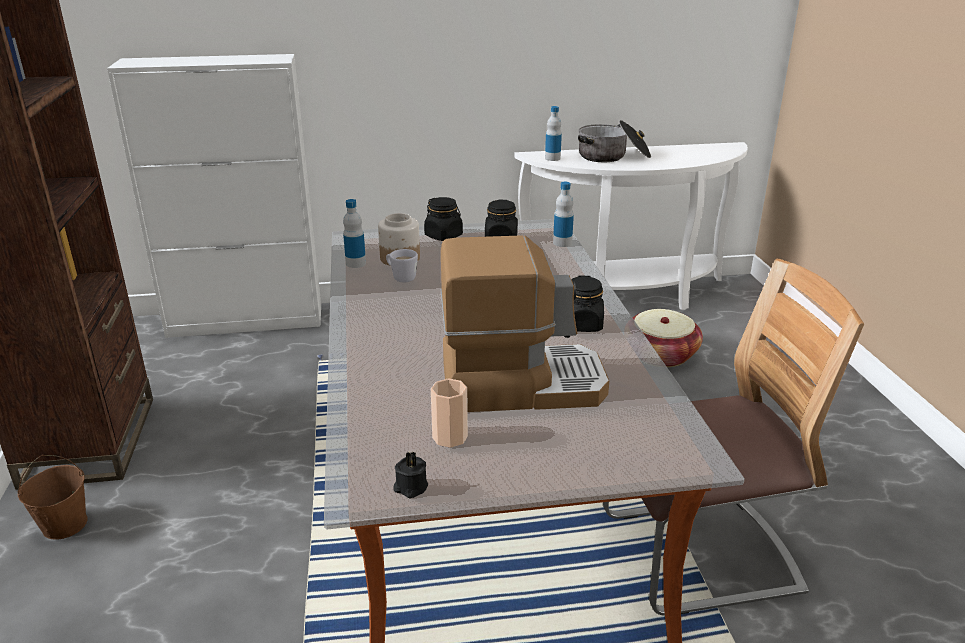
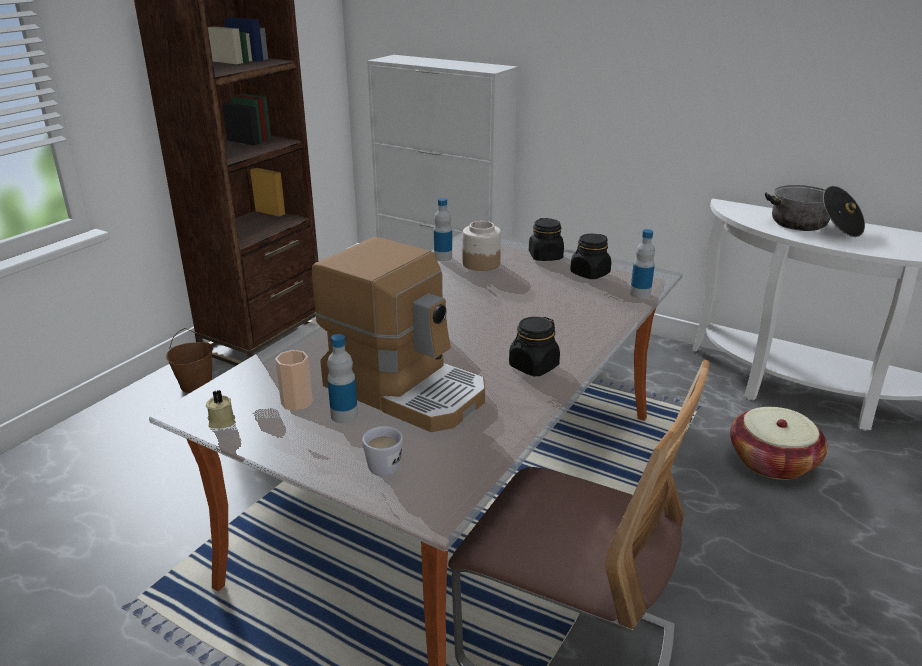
camera: 40 degrees right, 0 degrees up
white mug [386,249,418,282] -> white mug moved to [362,426,403,476]
black candle [394,451,428,498] -> beige candle [206,390,235,429]
bottle [545,106,562,161] -> bottle moved to [327,334,358,423]

